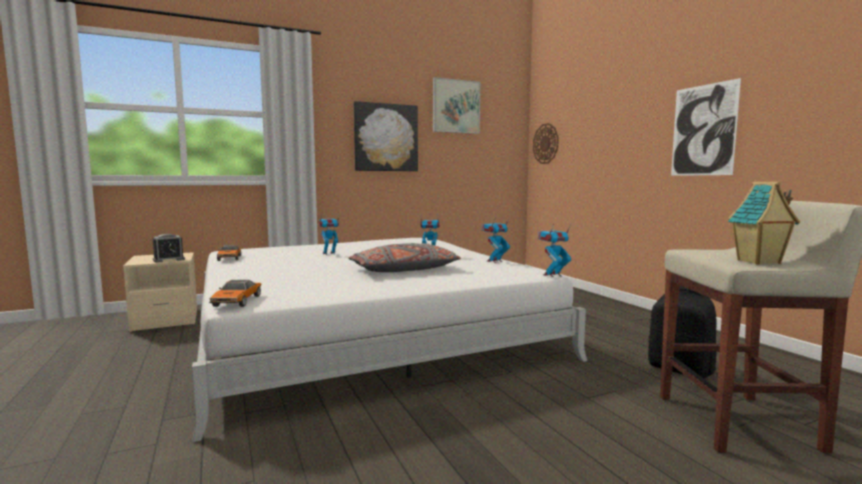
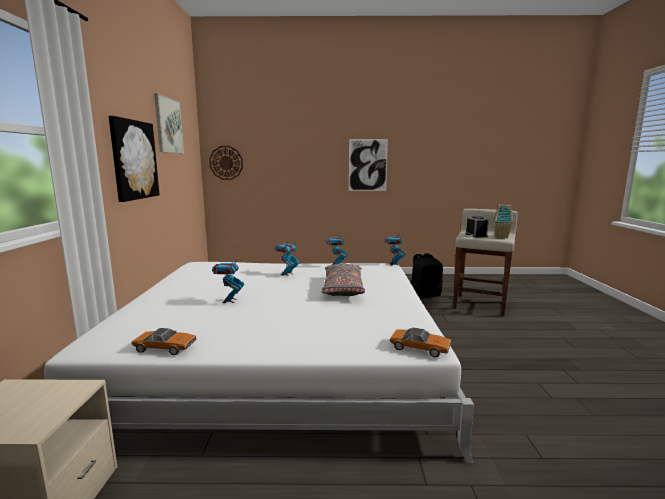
camera: 65 degrees left, 5 degrees up
alarm clock [153,234,185,263] -> alarm clock moved to [465,216,489,238]

